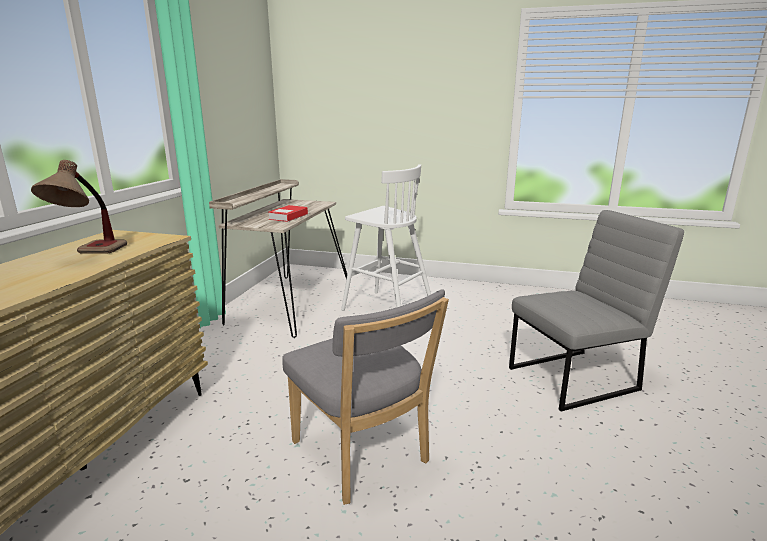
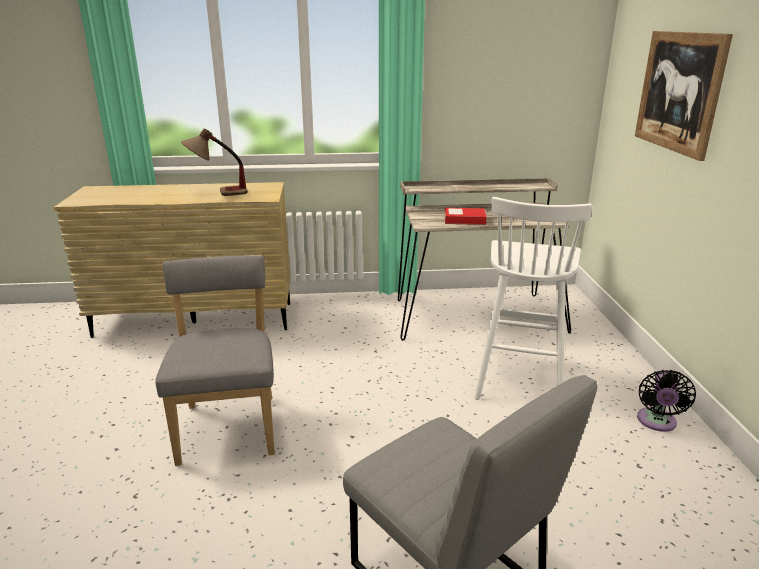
camera: 70 degrees right, 5 degrees up
grey chair [282,290,449,505] -> grey chair turned 135 degrees clockwise [155,255,275,466]
none -> picture [635,31,733,161]
none -> black fan [637,370,696,432]

